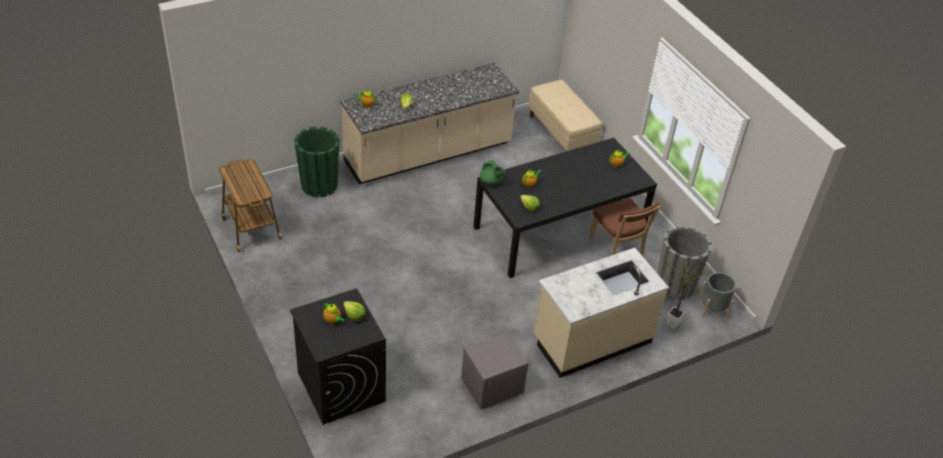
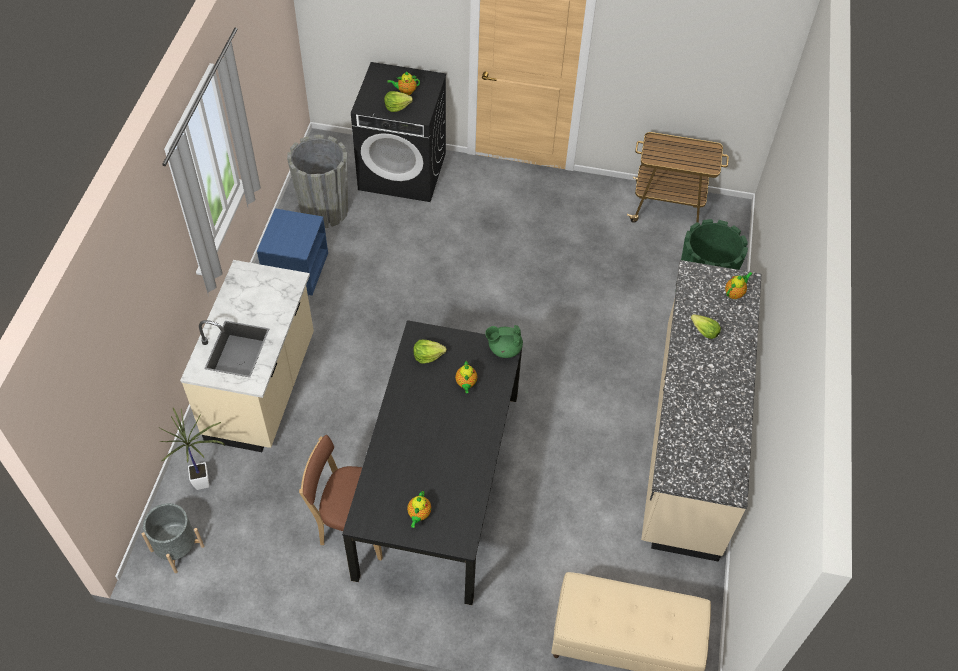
camera: 130 degrees right, 10 degrees up
grey nightstand [461,332,529,410] -> blue nightstand [257,208,328,296]
grey planter [657,225,712,300] -> grey planter moved to [287,135,348,228]

